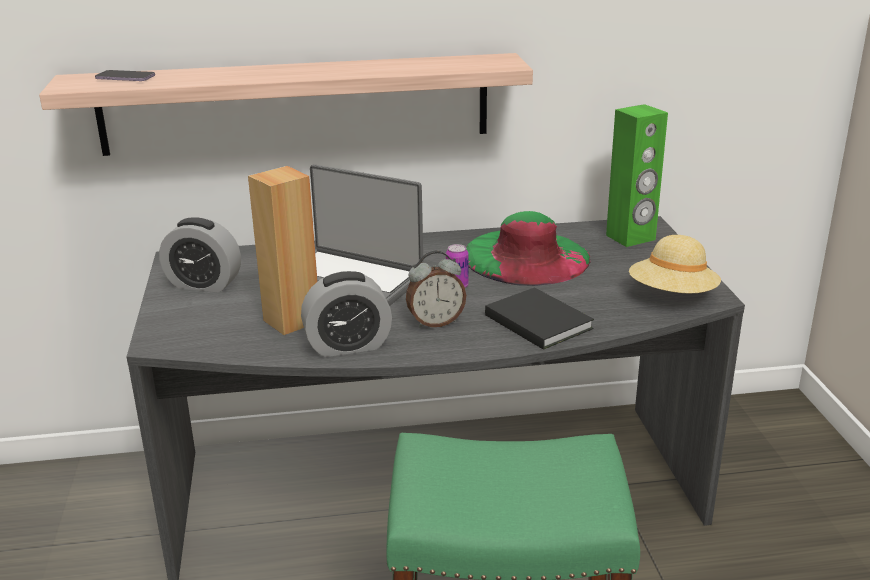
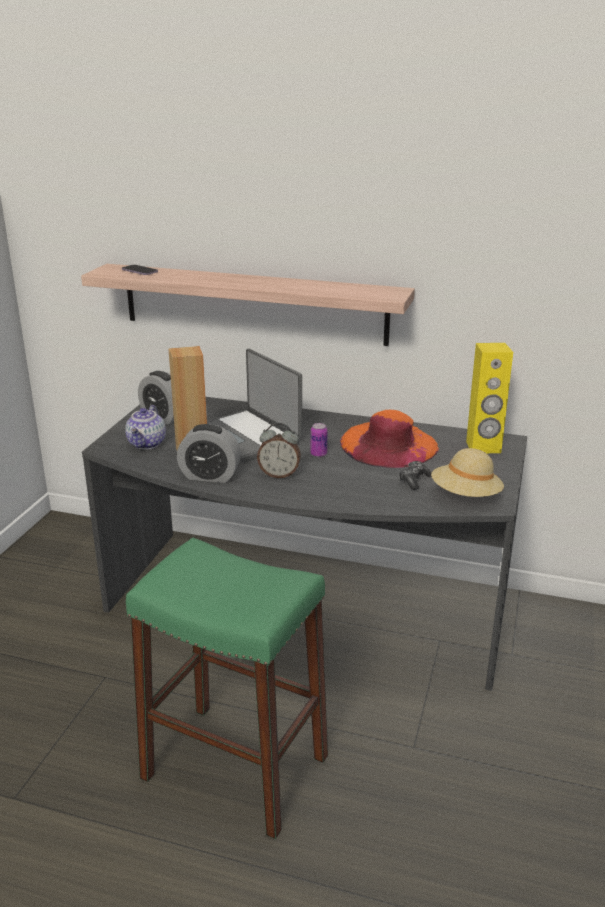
camera: 25 degrees right, 0 degrees up
green hat [466,211,590,286] -> orange hat [340,410,439,468]
black book [485,287,594,350] -> none
green speaker [606,104,668,247] -> yellow speaker [466,343,513,453]
none -> teapot [125,405,166,450]
none -> game controller [399,461,432,490]

